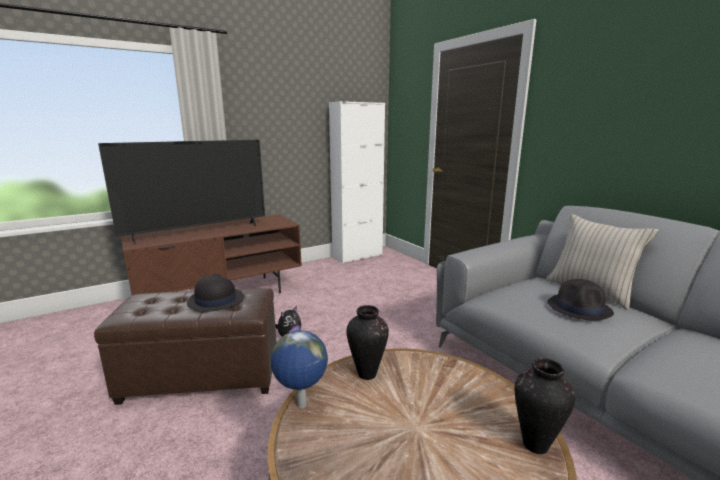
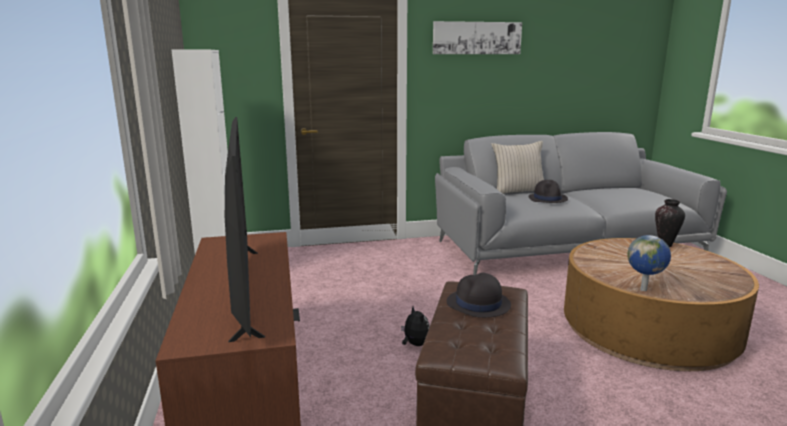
camera: 70 degrees left, 0 degrees up
vase [346,305,389,380] -> none
none -> picture [433,21,522,54]

